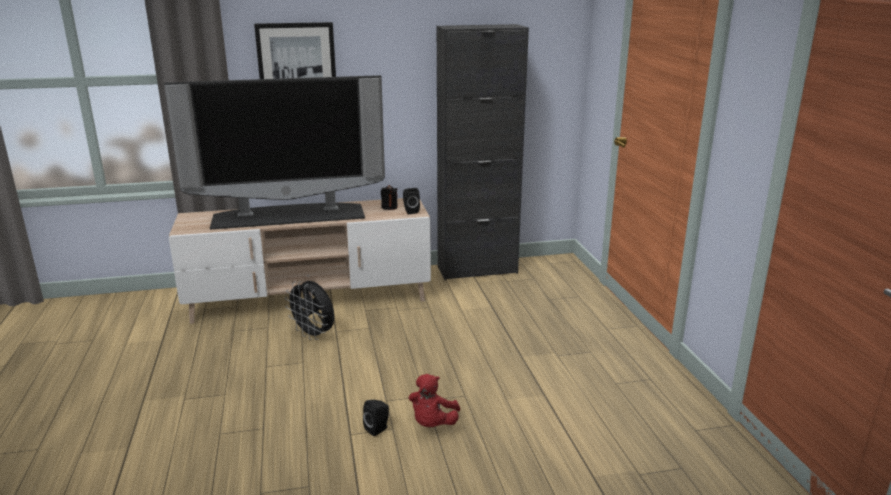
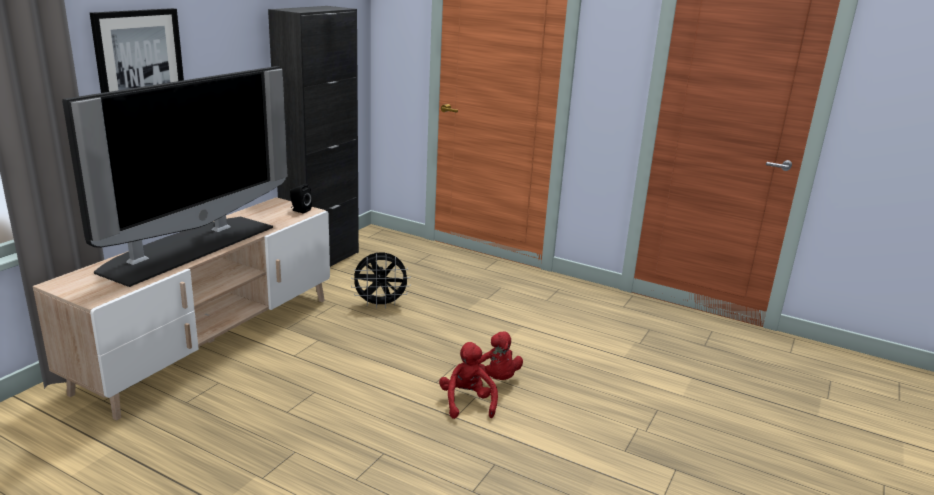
camera: 50 degrees left, 0 degrees up
black fan [285,281,334,340] -> black fan moved to [351,253,411,309]
black speaker [363,400,389,436] -> red plush toy [439,342,498,419]
black candle [381,185,398,210] -> none

